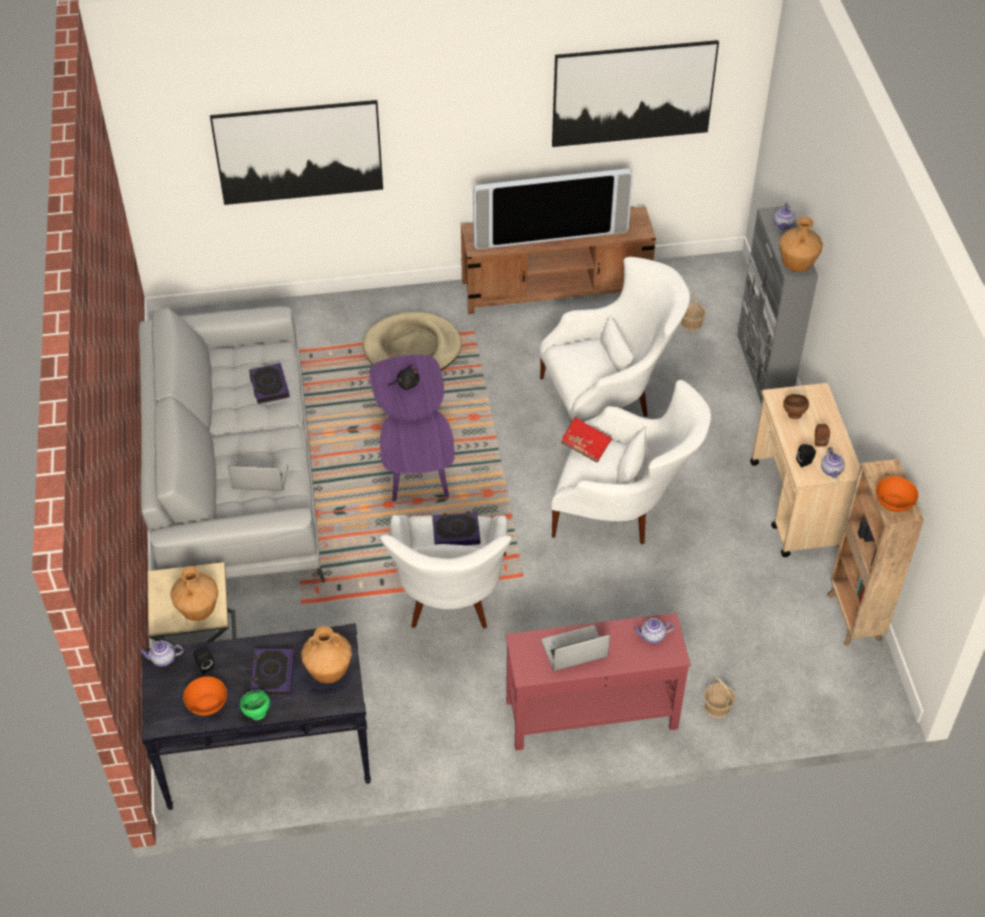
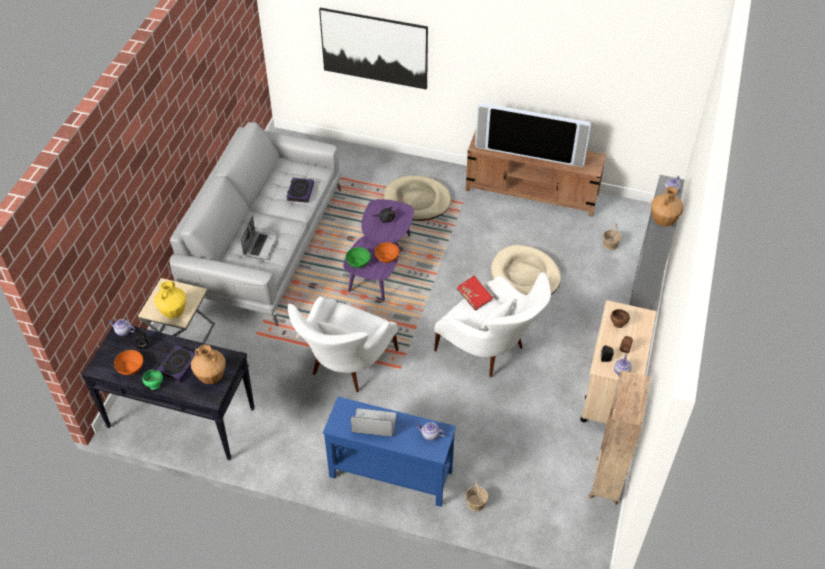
camera: 25 degrees right, 0 degrees up
brown vase [170,565,218,621] -> yellow vase [154,281,186,319]
laptop [228,461,288,491] -> laptop turned 75 degrees clockwise [241,216,277,260]
book [432,511,480,545] -> none
red console table [505,613,691,751] -> blue console table [323,397,456,507]
white armchair [539,257,690,422] -> beige dog bed [491,245,561,295]
picture [552,40,719,147] -> none
orange bowl [876,476,918,512] -> orange bowl moved to [375,242,399,263]
none -> green bowl [346,247,370,268]

